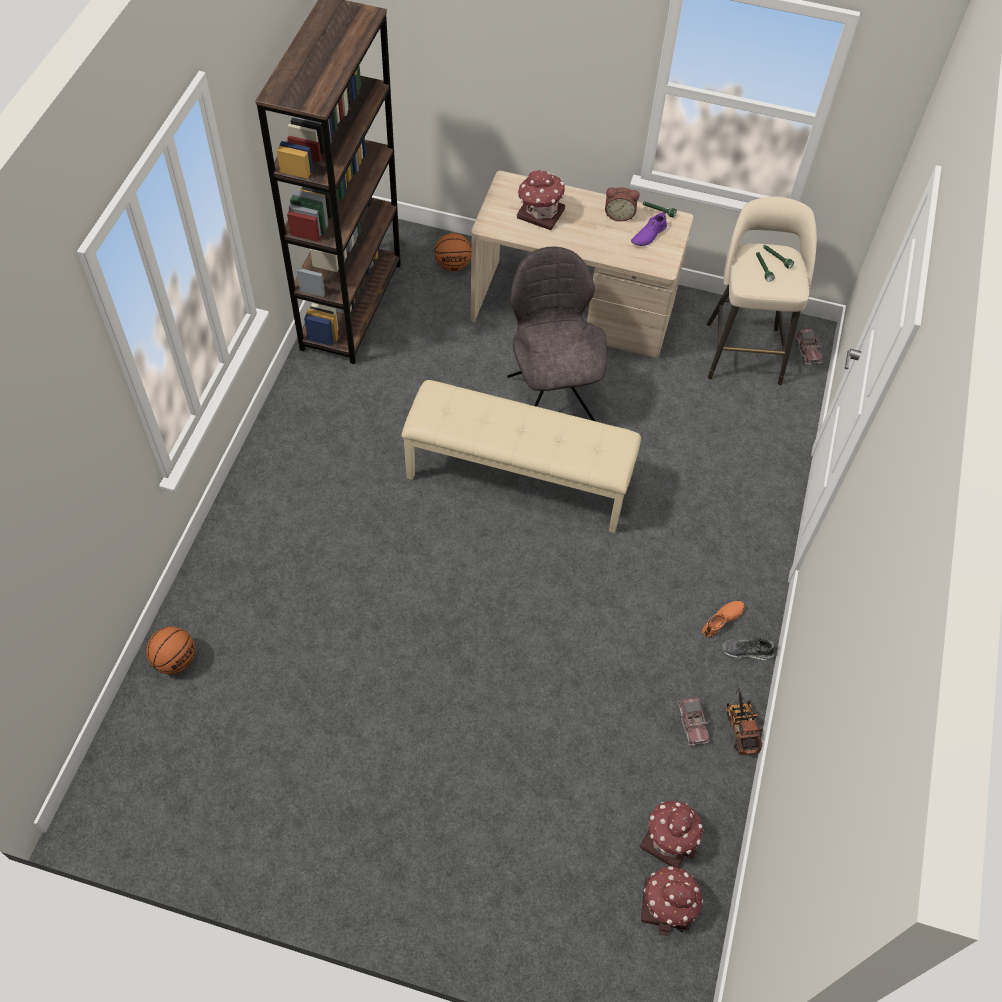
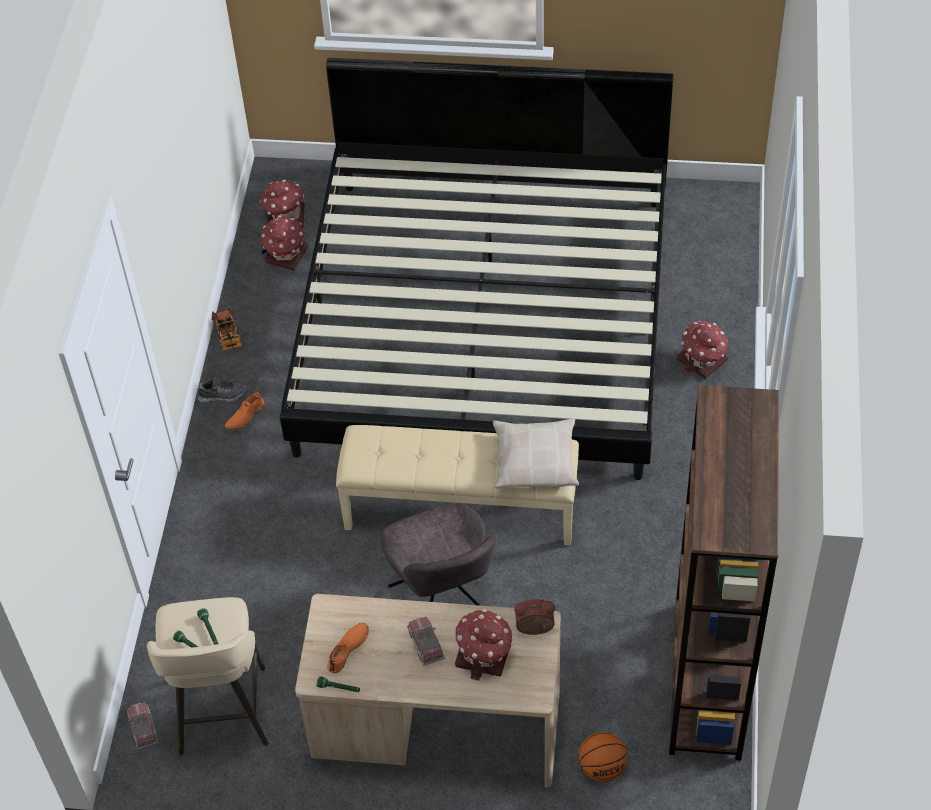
camera: 175 degrees right, 5 degrees down
basketball [146,627,195,674] -> none
alarm clock [605,187,639,221] -> alarm clock moved to [514,599,555,635]
purple shoe [631,211,667,246] -> orange shoe [327,623,369,673]
toy truck [677,697,709,746] -> toy truck moved to [407,616,445,666]
none -> bed [280,58,674,480]
none -> beige pillow [493,418,579,489]
none -> toy house [677,321,728,379]

